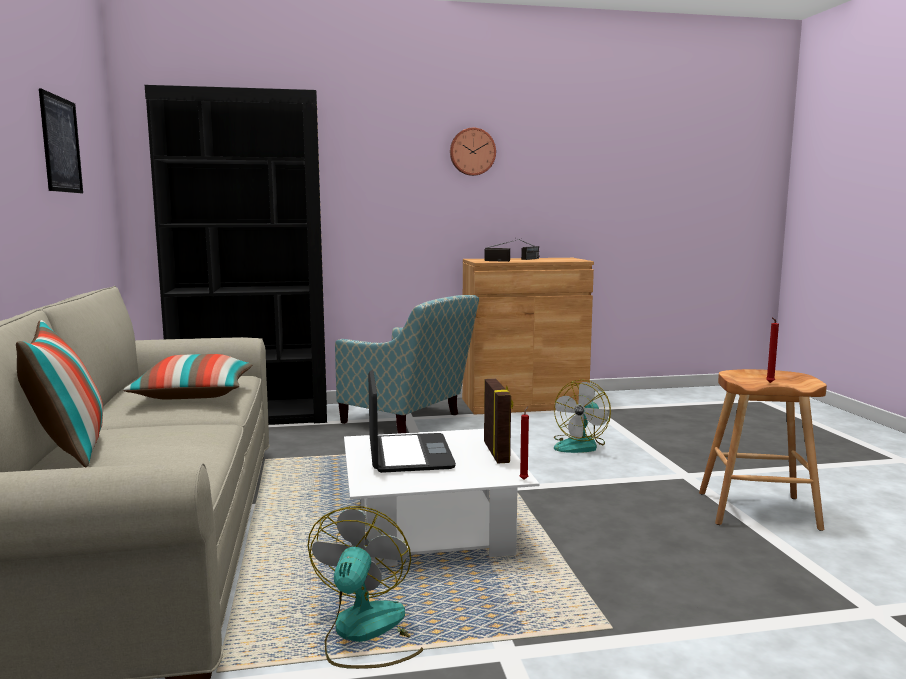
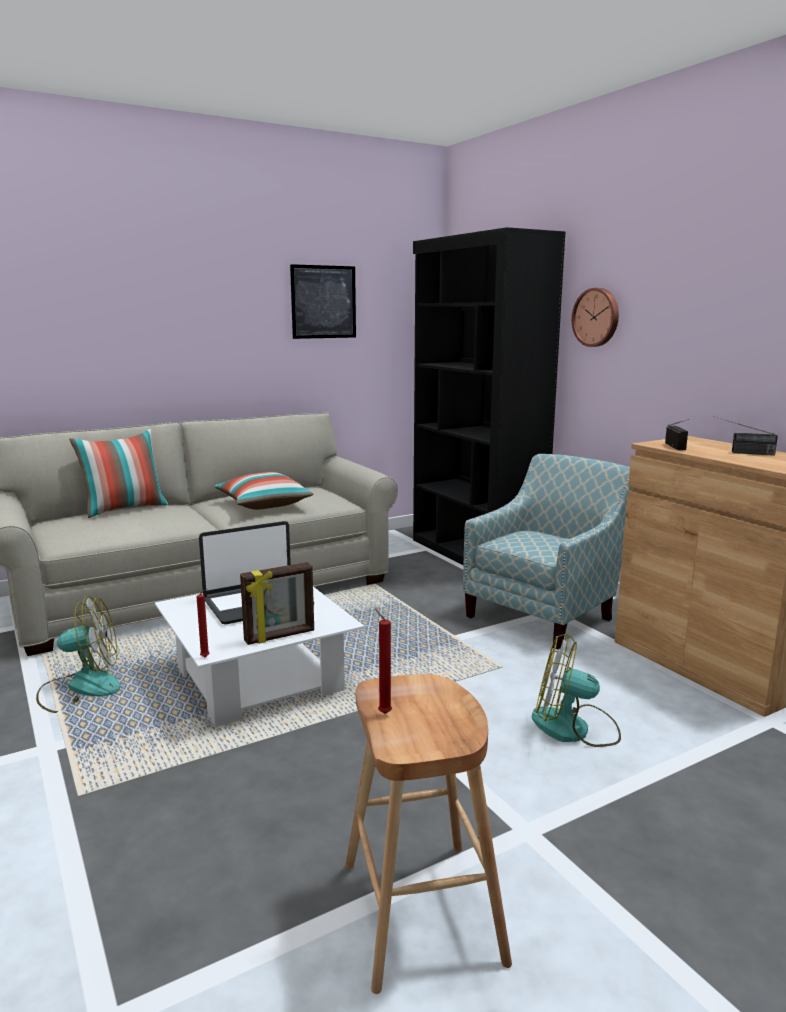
camera: 70 degrees right, 5 degrees up
armchair [335,295,479,434] -> armchair turned 150 degrees counterclockwise [463,454,632,650]
wall clock [450,128,496,176] -> wall clock moved to [572,288,619,347]

